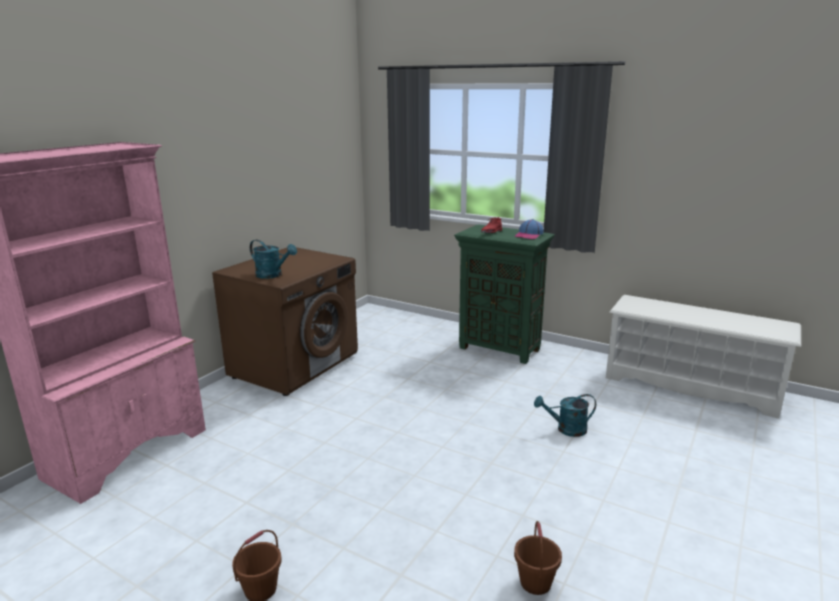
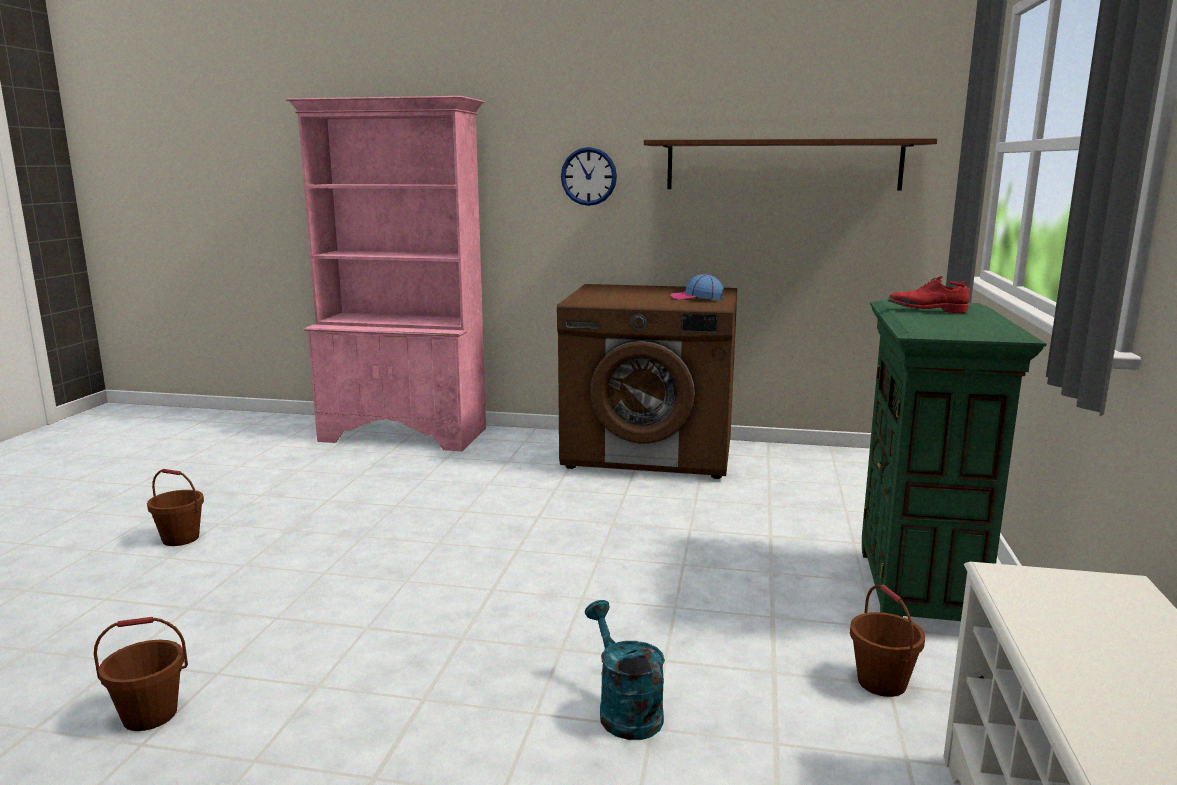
camera: 70 degrees right, 5 degrees down
turquoise watering can [250,240,297,279] -> none
cap [515,219,544,239] -> cap moved to [670,274,724,300]
none -> wall clock [561,147,617,206]
none -> brown shelf [644,138,937,190]
none -> brown bucket [850,585,925,697]

